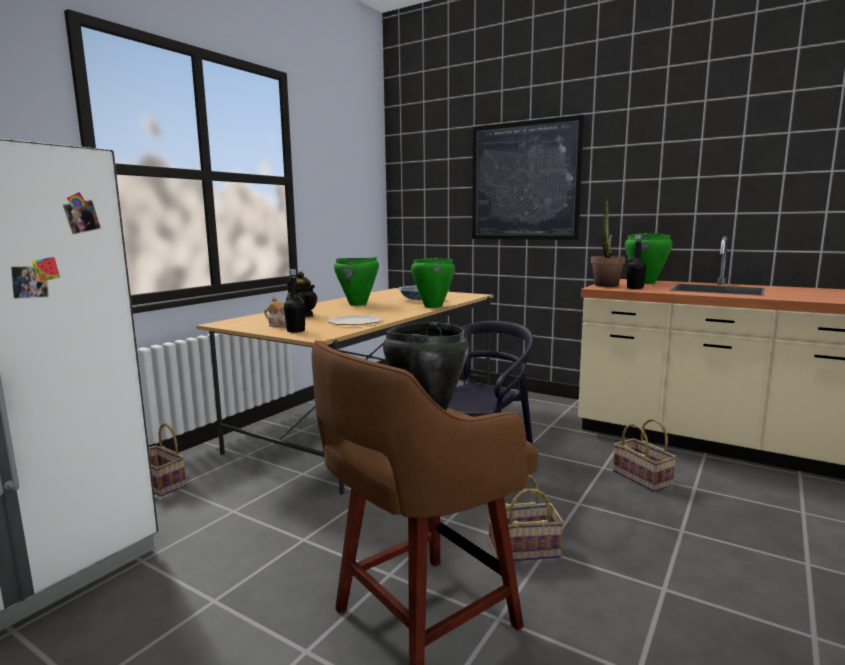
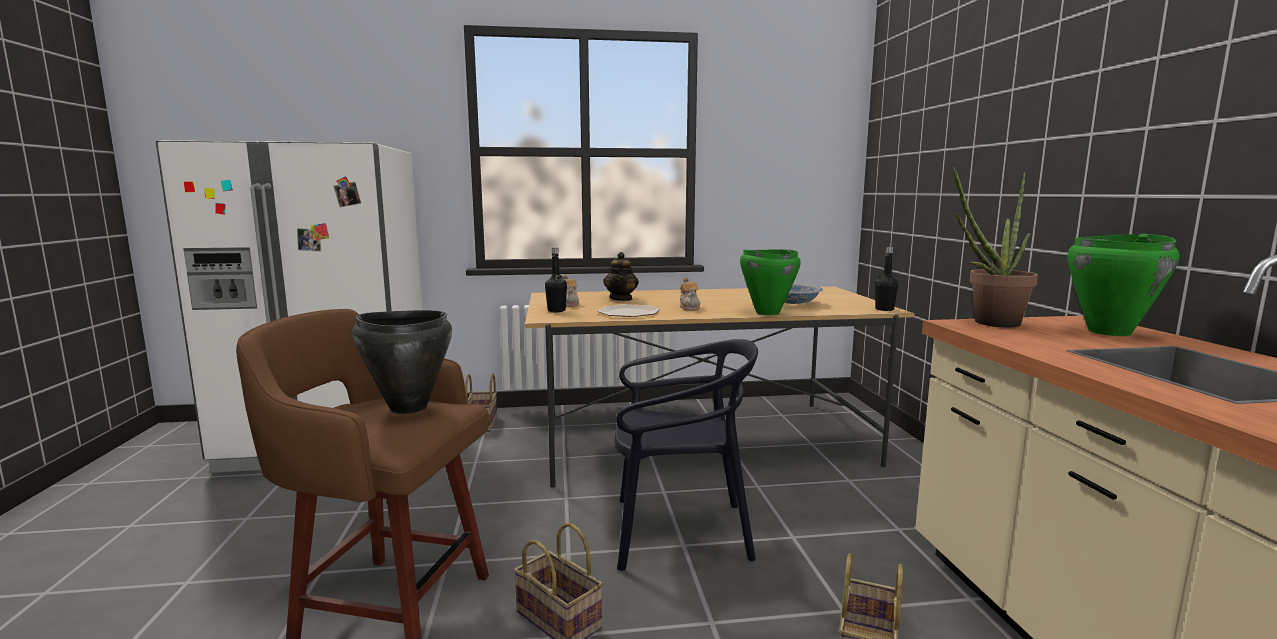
camera: 50 degrees right, 0 degrees up
green cooking pot [334,257,379,306] -> none
picture [472,115,584,240] -> none
black bottle [627,235,646,289] -> black bottle moved to [875,247,898,311]
none -> teapot [680,277,700,311]

